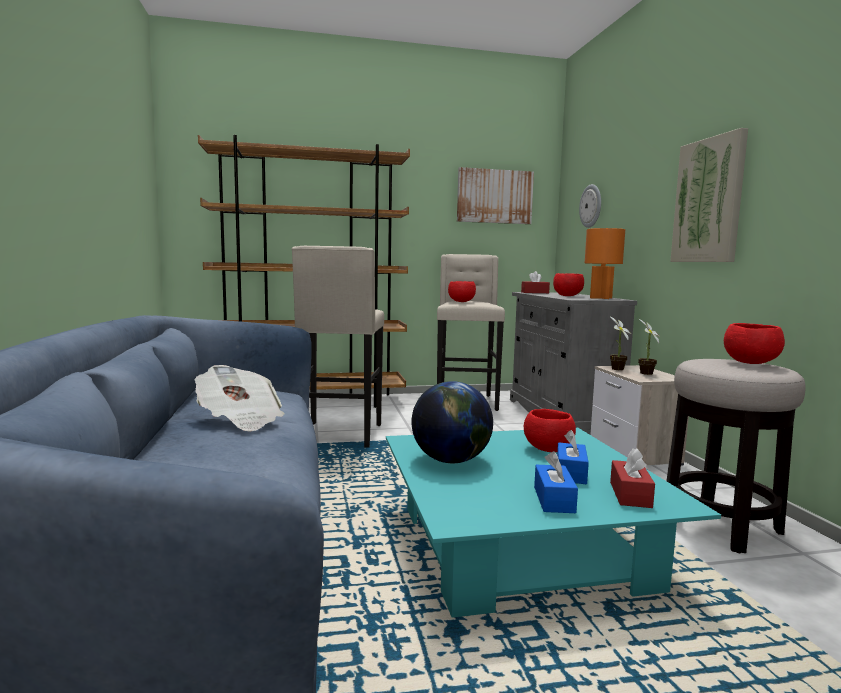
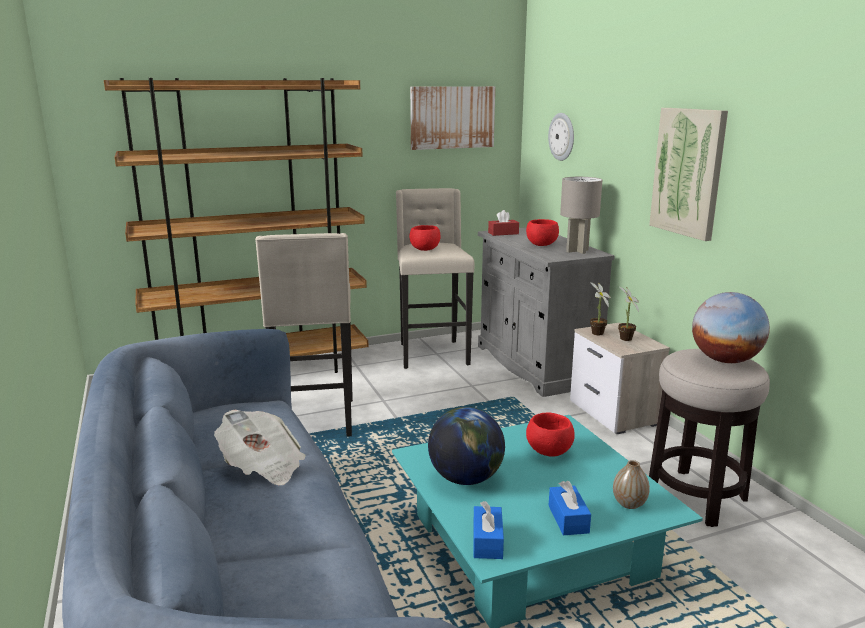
camera: 10 degrees left, 10 degrees up
blue tissue box [557,430,589,484] -> blue tissue box moved to [473,501,504,559]
orange table lamp [585,228,625,299] -> grey table lamp [560,177,602,254]
red tissue box [610,448,655,508] -> vase [613,460,650,509]
red bowl [724,323,785,364] -> globe [692,292,770,363]

